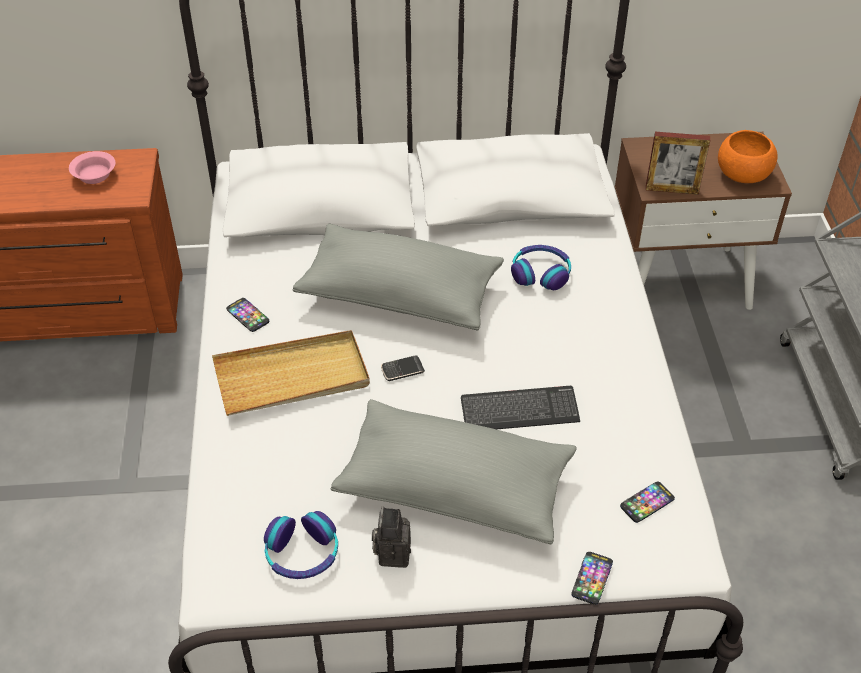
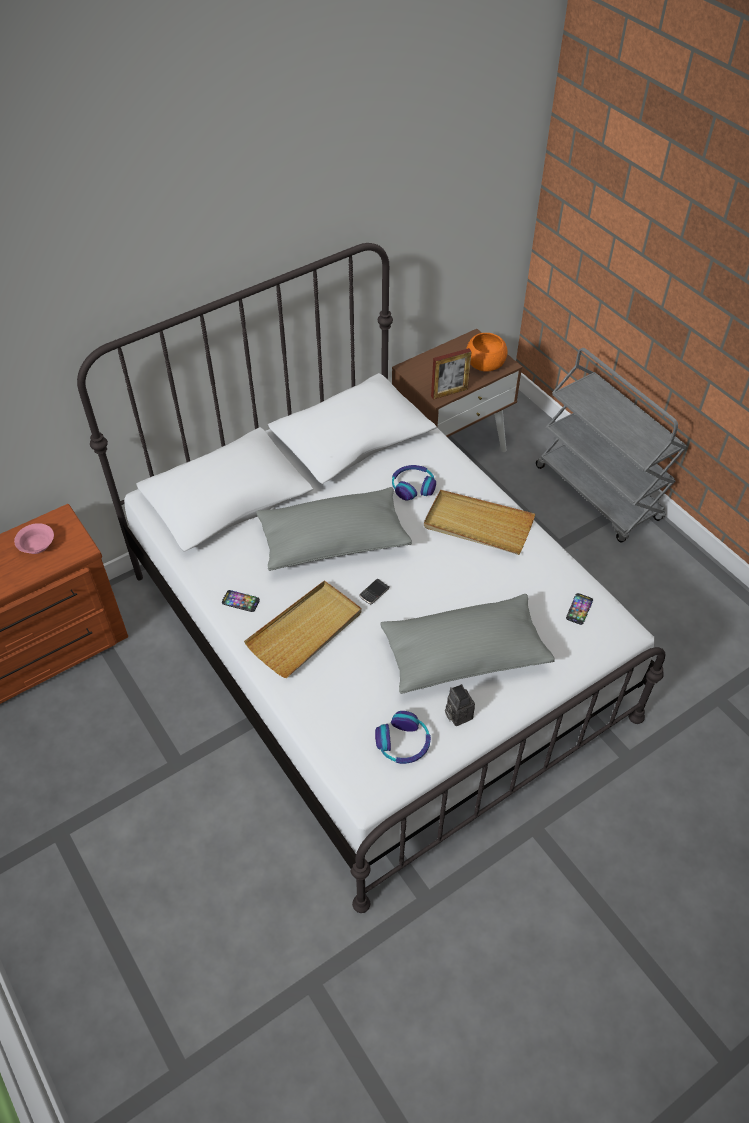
camera: 30 degrees left, 5 degrees up
keyboard [461,386,580,429] -> none
phone [571,552,613,605] -> none
none -> beige tray [424,490,535,555]

